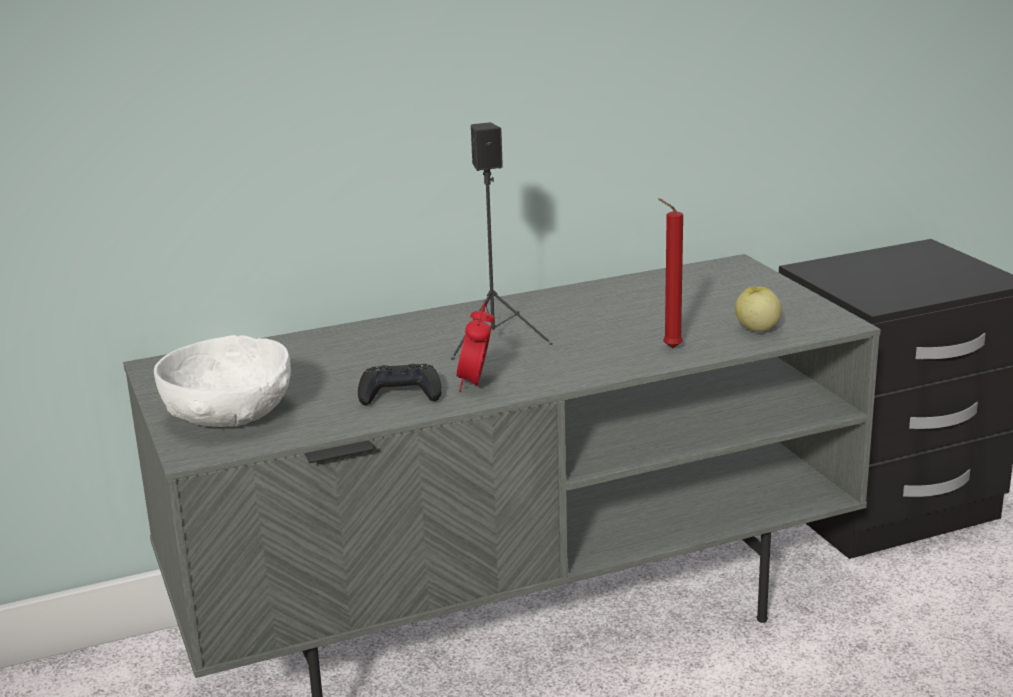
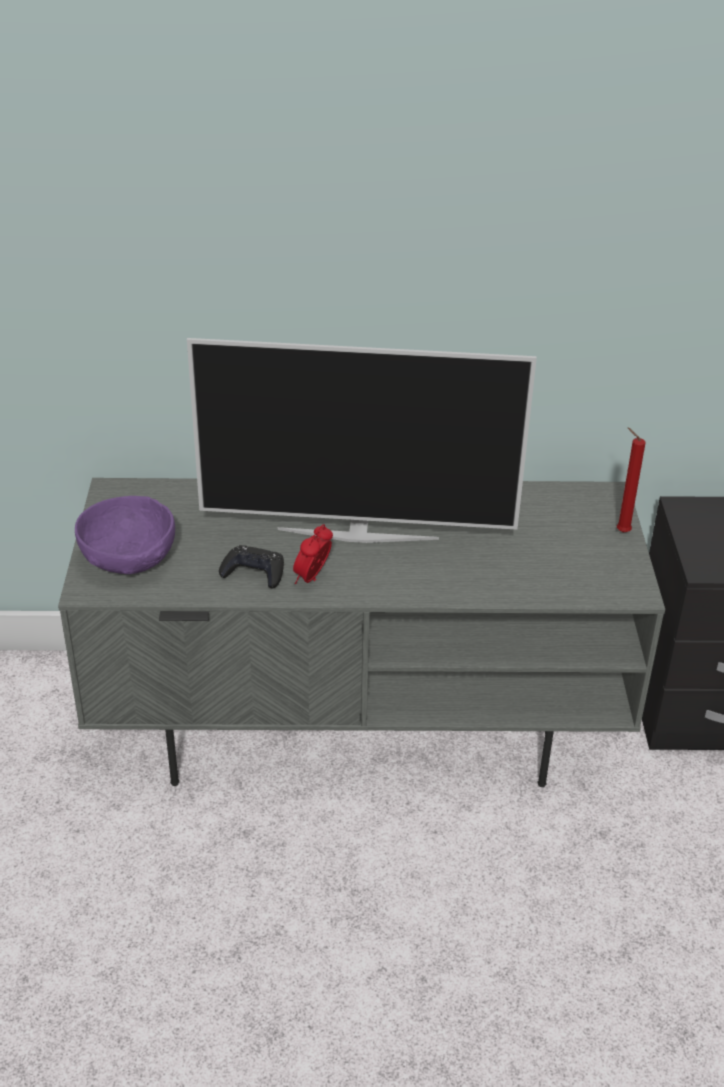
camera: 20 degrees right, 15 degrees up
white bowl [154,335,291,427] -> purple bowl [75,496,175,574]
black speaker [451,122,552,360] -> television [187,338,537,543]
red candle [658,198,683,348] -> red candle moved to [617,428,646,533]
apple [735,286,782,332] -> none

